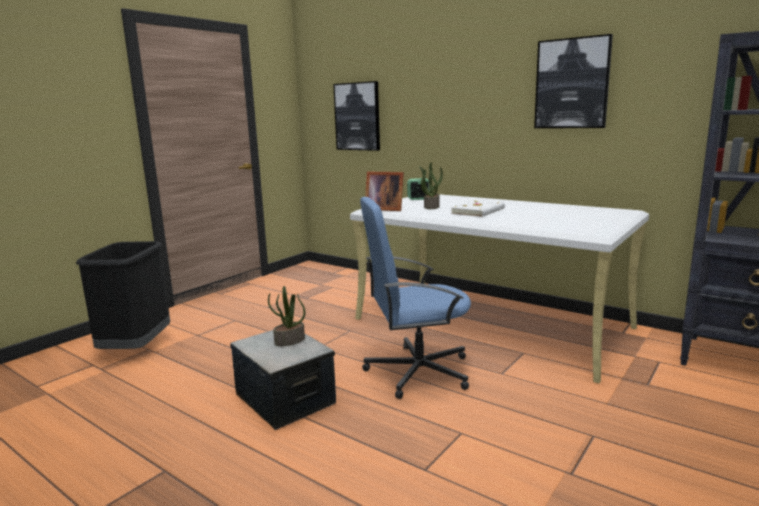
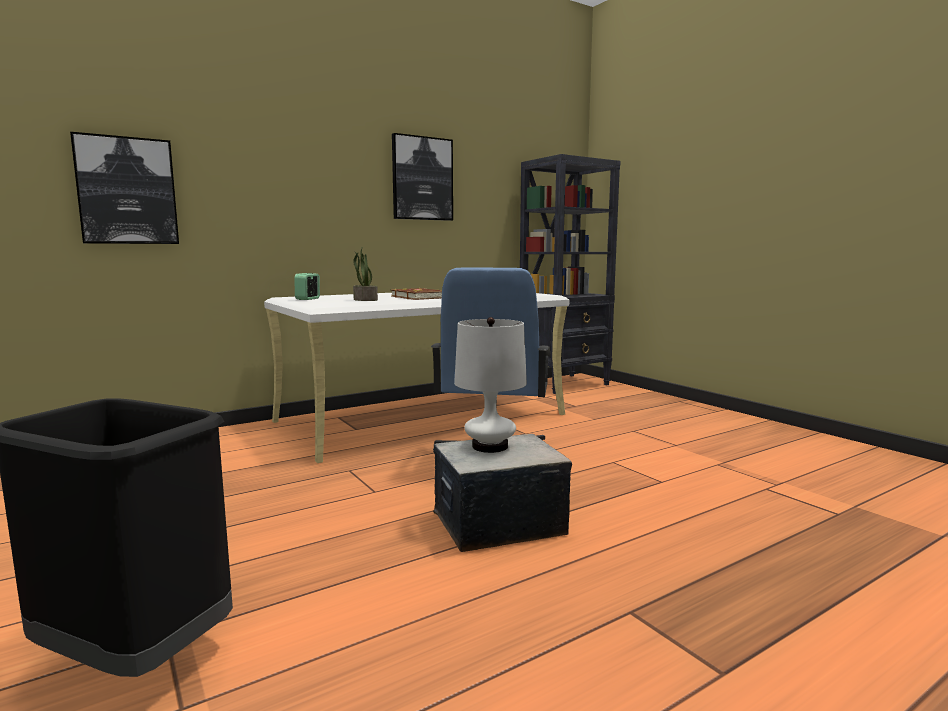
camera: 70 degrees left, 5 degrees down
potted plant [268,286,305,346] -> white table lamp [454,317,527,453]
picture frame [365,172,404,211] -> none
white book [451,200,505,217] -> brown book [391,288,442,300]

